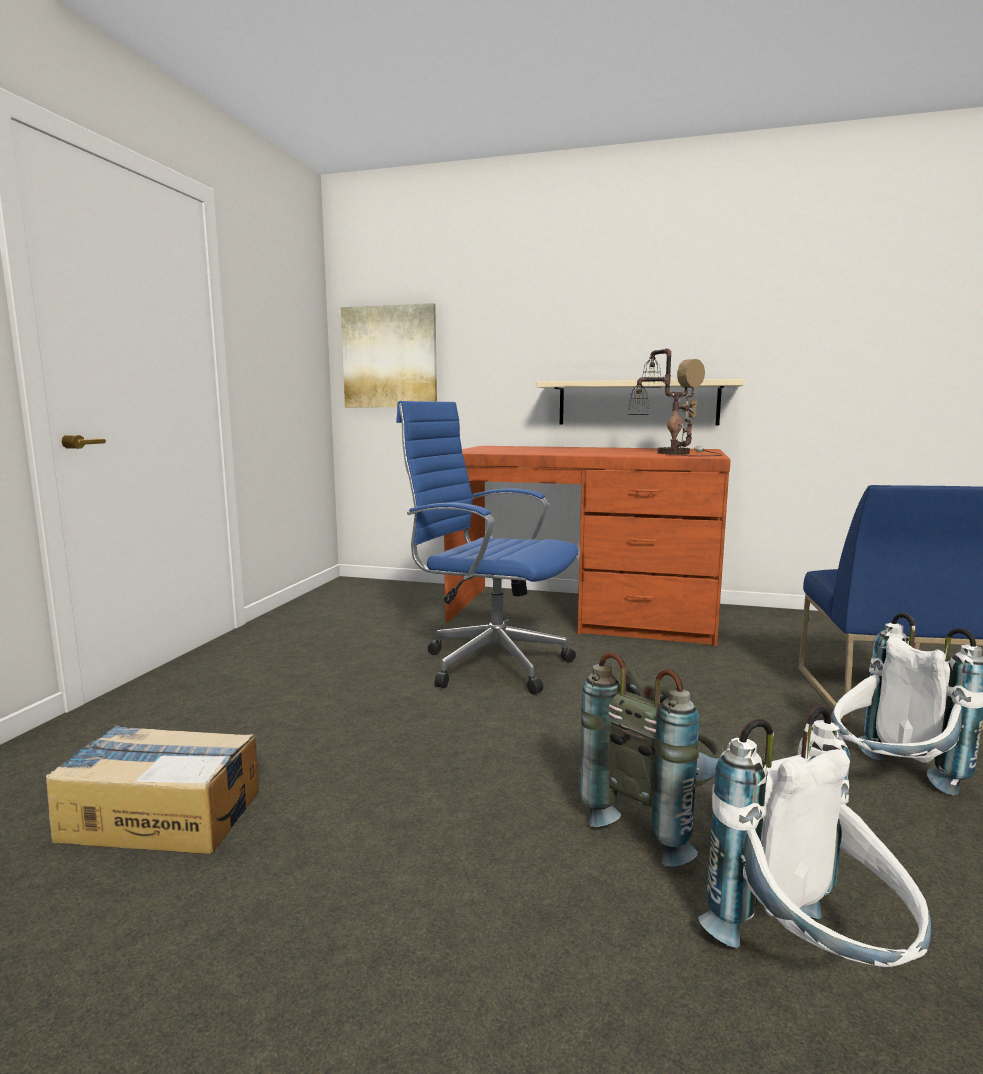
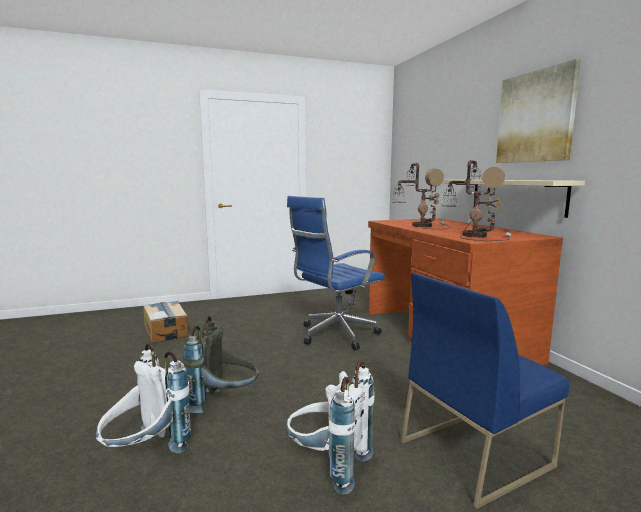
camera: 55 degrees right, 0 degrees up
picture [341,303,437,407] -> picture moved to [496,59,581,163]
blue office chair [396,401,579,695] -> blue office chair turned 120 degrees counterclockwise [287,196,385,351]
none -> table lamp [392,163,451,229]

